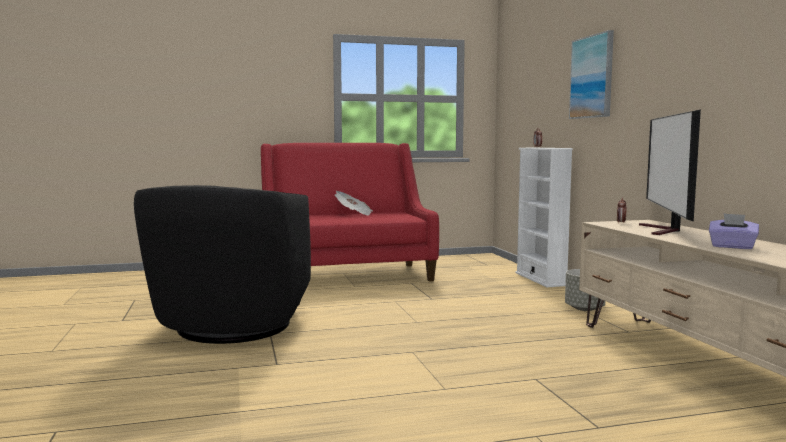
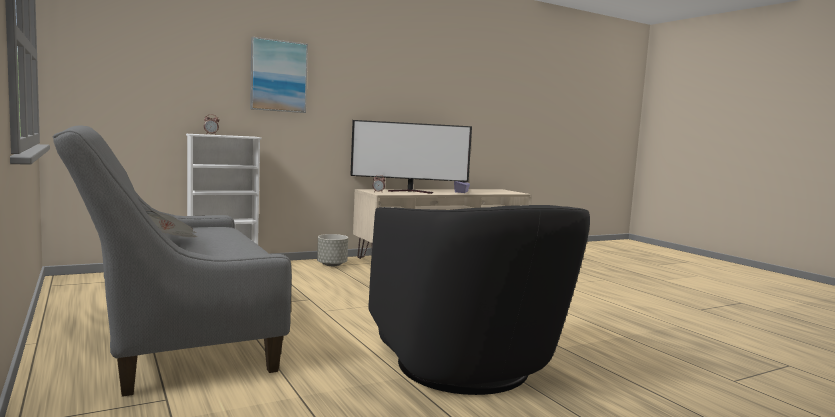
camera: 105 degrees left, 0 degrees up
black armchair [134,185,311,344] -> black armchair turned 75 degrees clockwise [368,205,590,395]
red sofa [261,143,439,282] -> grey sofa [52,125,292,397]

